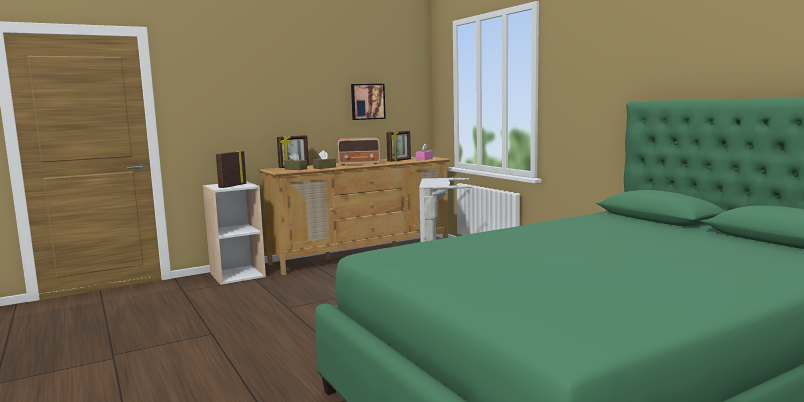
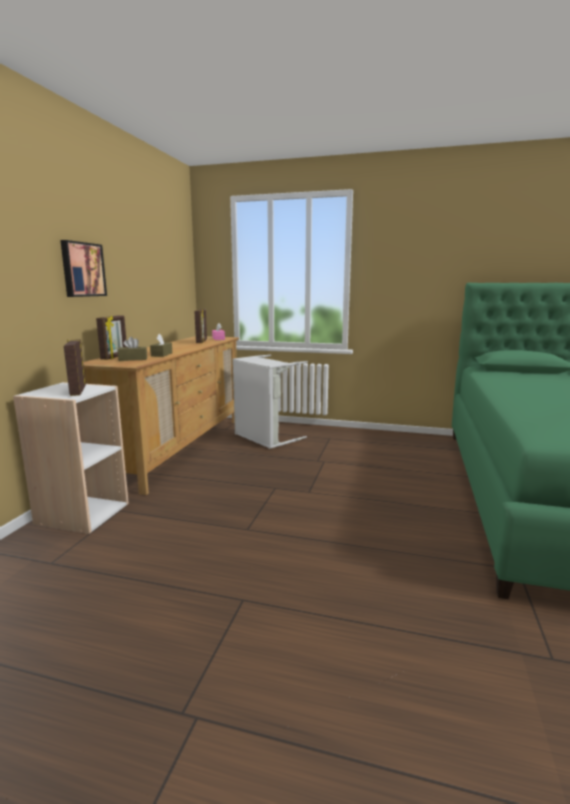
camera: 45 degrees left, 5 degrees up
radio [337,137,380,166] -> none
picture [351,84,386,120] -> picture moved to [60,240,107,297]

